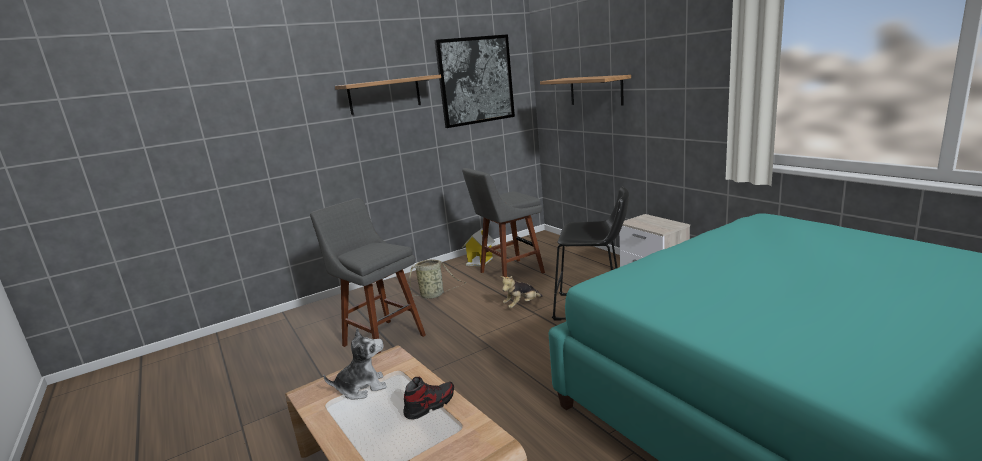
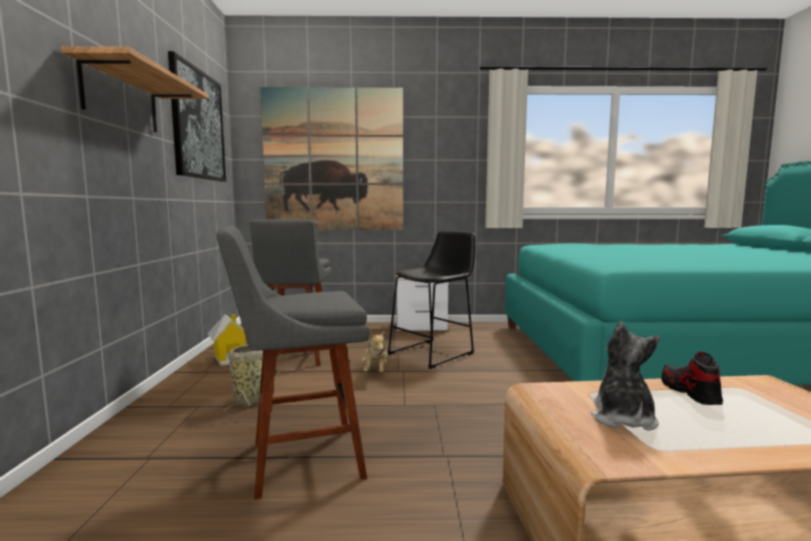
camera: 60 degrees left, 10 degrees down
shelf [540,75,631,106] -> picture [260,87,403,230]

